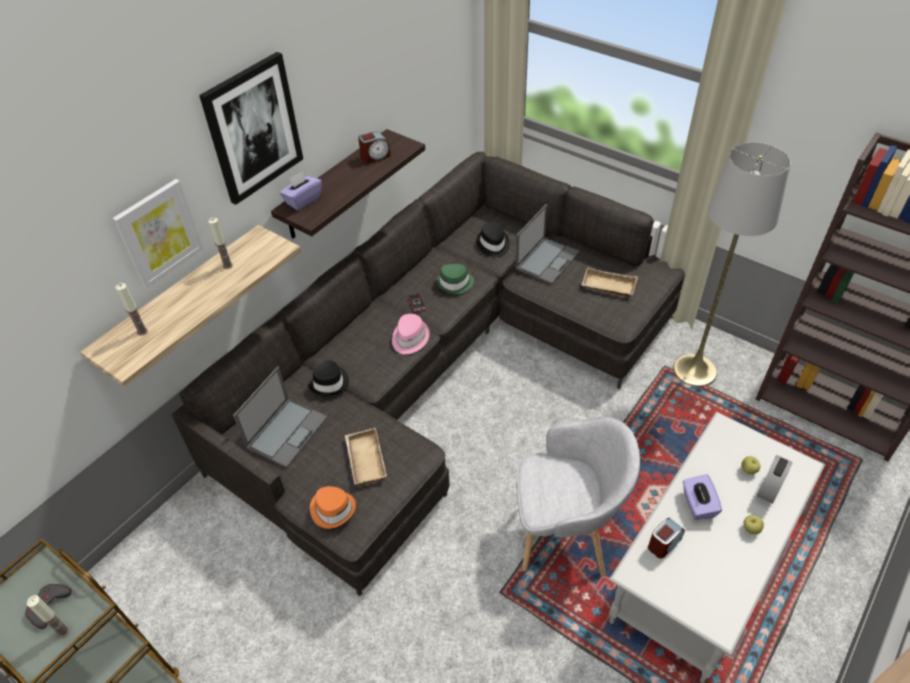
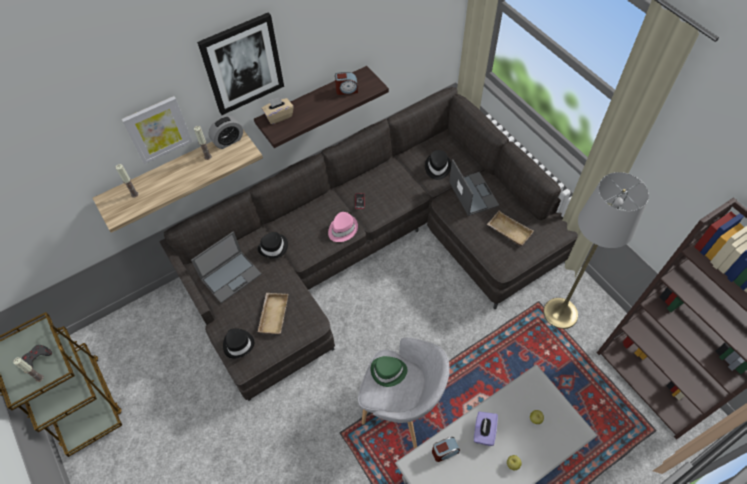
camera: 20 degrees right, 10 degrees up
purple tissue box [280,171,322,211] -> beige tissue box [262,96,294,124]
orange hat [310,486,356,529] -> black hat [223,329,254,359]
green hat [435,264,474,294] -> green hat moved to [370,356,408,387]
laptop [515,204,580,284] -> laptop turned 75 degrees counterclockwise [449,159,499,216]
alarm clock [757,455,793,504] -> alarm clock moved to [208,116,243,149]

